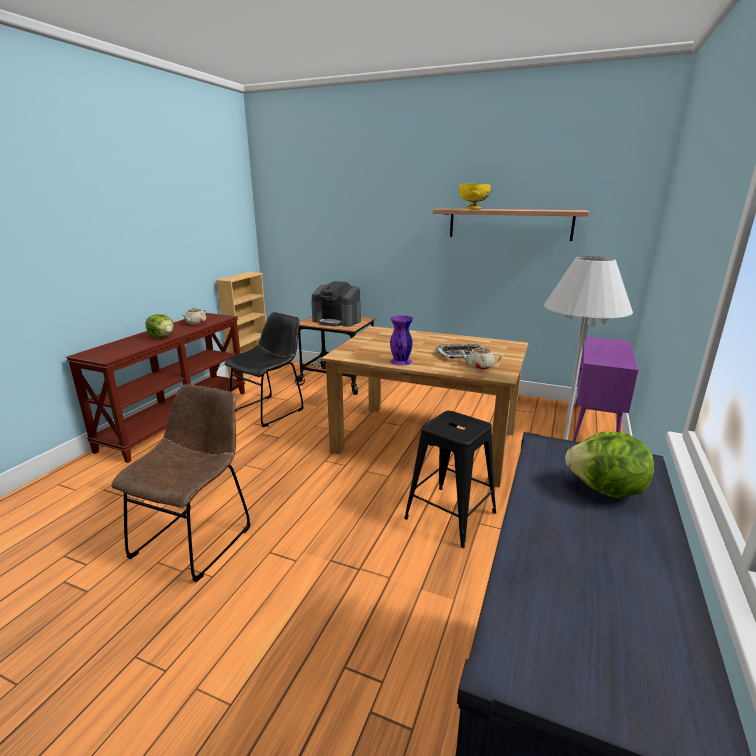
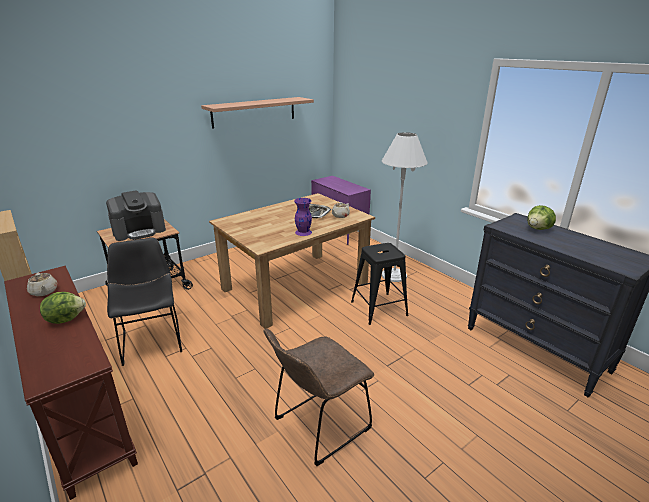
camera: 60 degrees left, 5 degrees up
brown chair [111,384,251,582] -> brown chair turned 90 degrees counterclockwise [264,329,374,466]
yellow bowl [459,183,491,209] -> none

